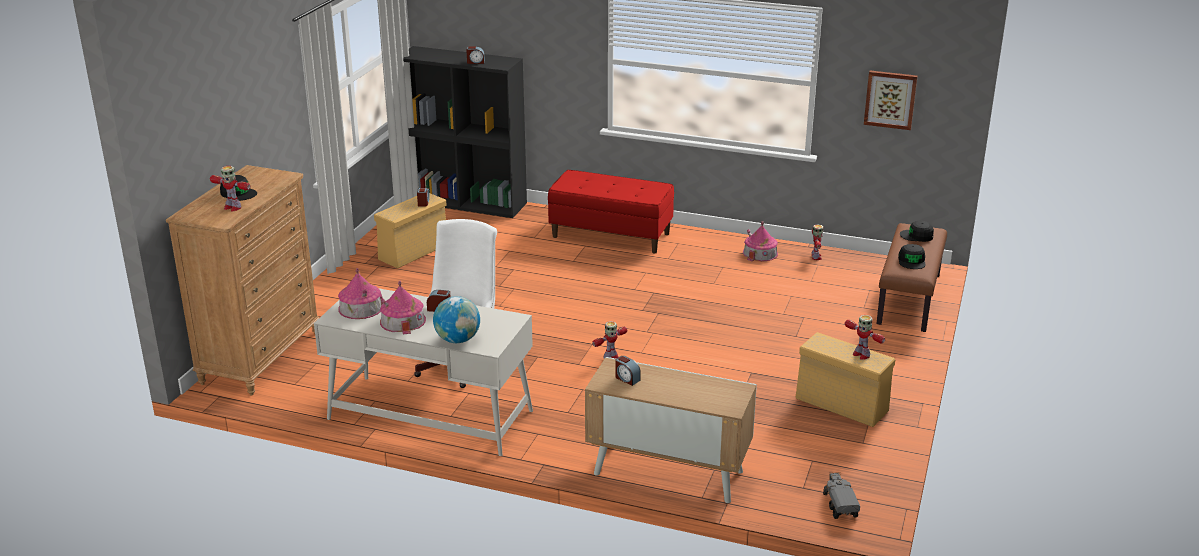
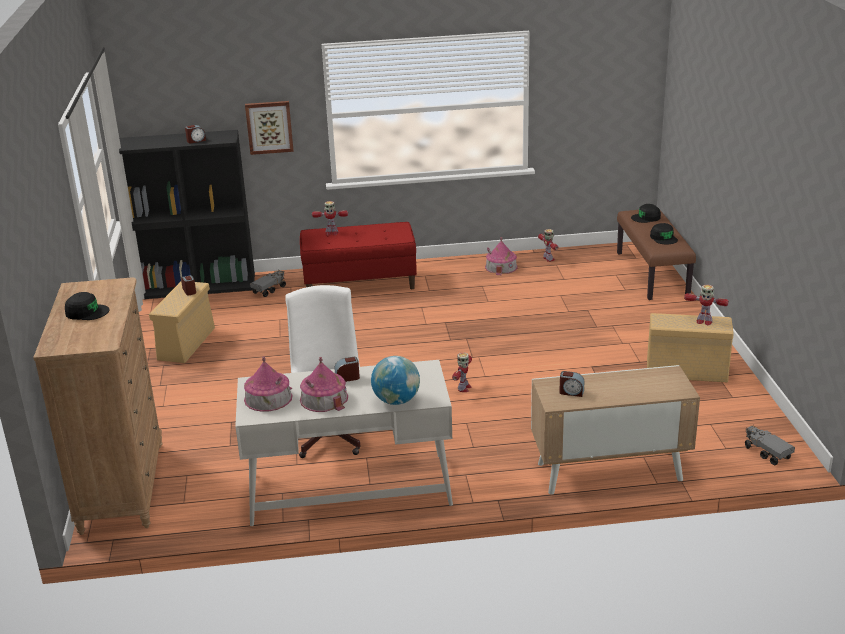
camera: 25 degrees left, 0 degrees up
toy robot [210,166,251,211] -> toy robot moved to [312,201,348,235]
picture [864,71,918,130] -> picture moved to [245,101,294,155]
none -> toy truck [250,270,286,297]

